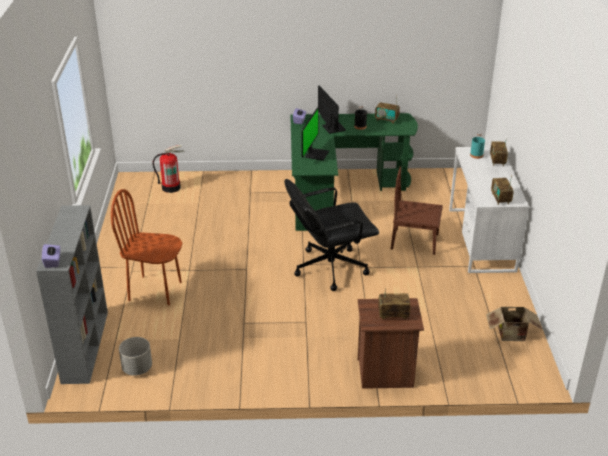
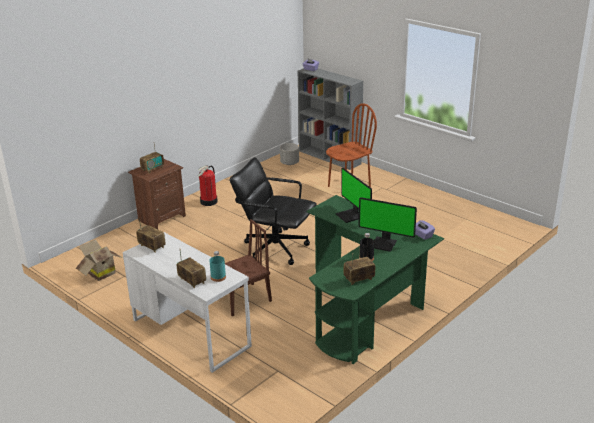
camera: 135 degrees right, 5 degrees down
fire extinguisher [152,145,185,193] -> fire extinguisher moved to [198,165,218,206]
black office chair [284,179,379,291] -> black office chair turned 90 degrees counterclockwise [230,157,317,265]

